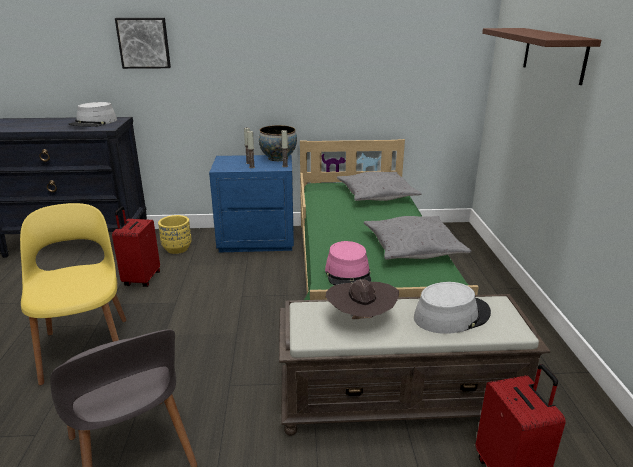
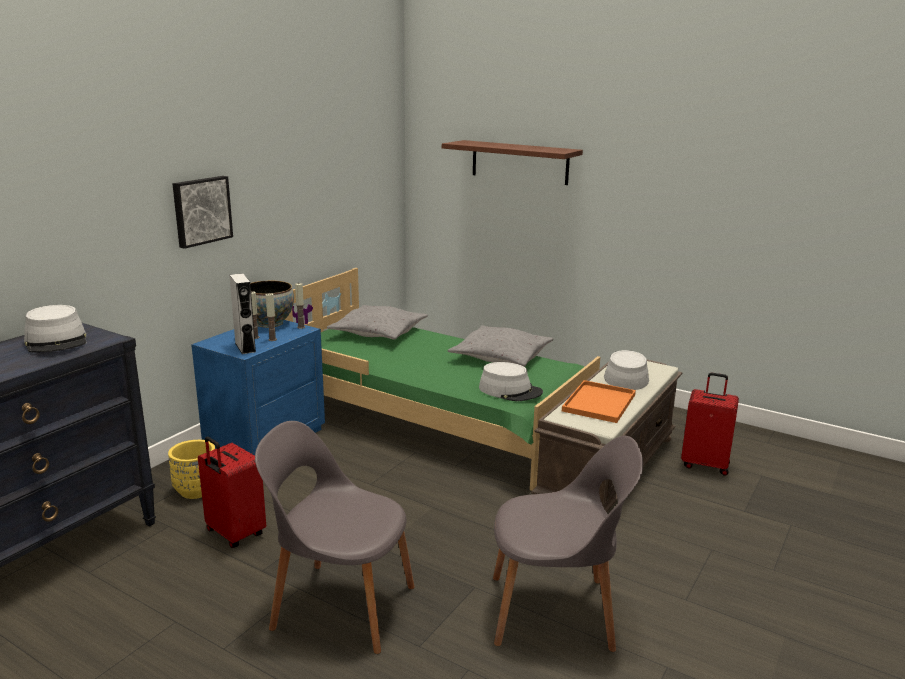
camera: 55 degrees left, 5 degrees down
yellow chair [20,203,127,385] -> grey chair [255,421,415,654]
picture [115,18,171,69] -> picture moved to [173,176,233,249]
pink hat [325,241,371,285] -> grey hat [479,362,543,401]
brown hat [326,279,399,319] -> orange tray [562,380,636,423]
none -> grey speaker [229,273,256,354]

